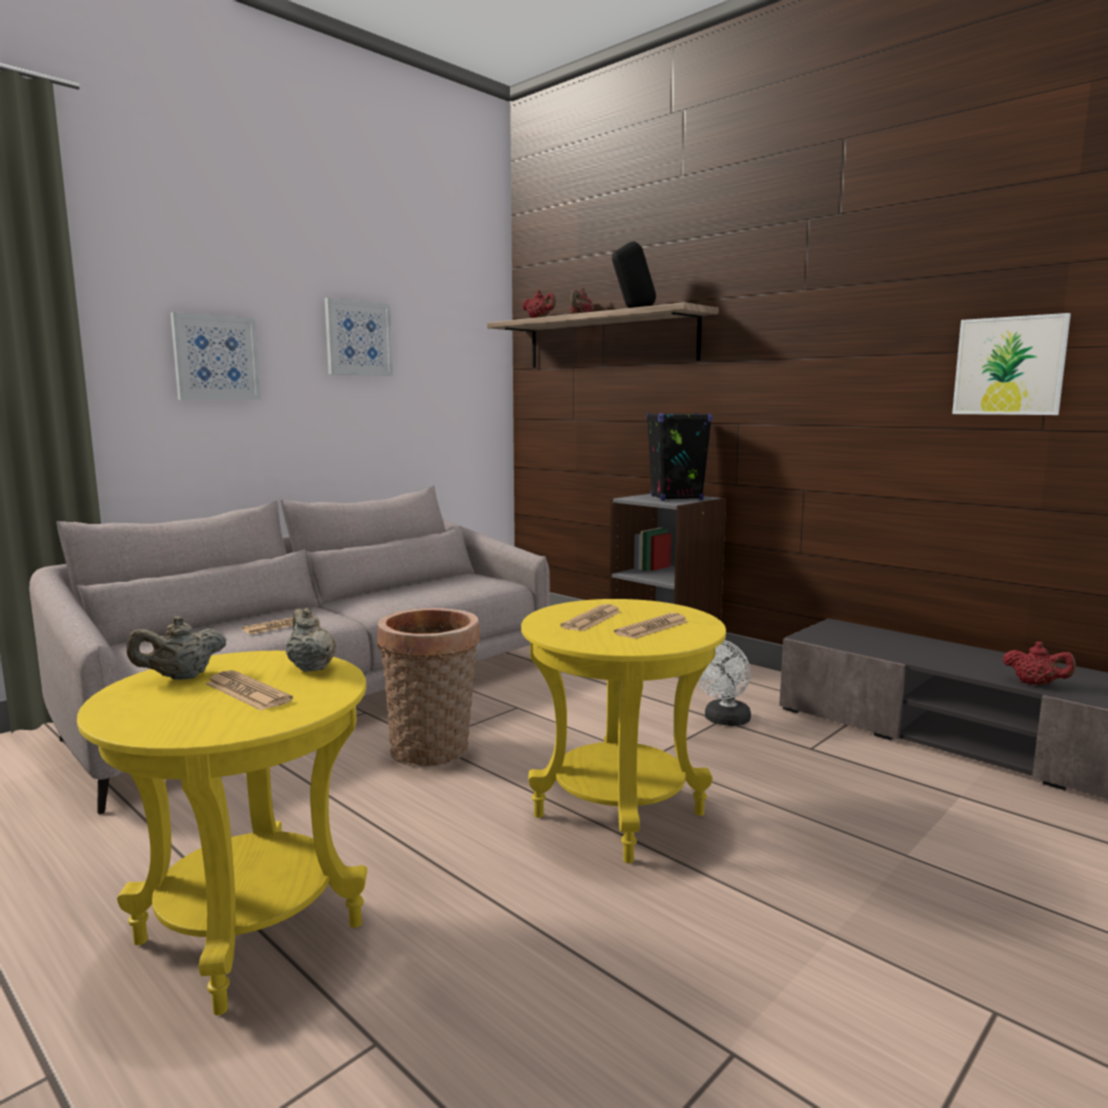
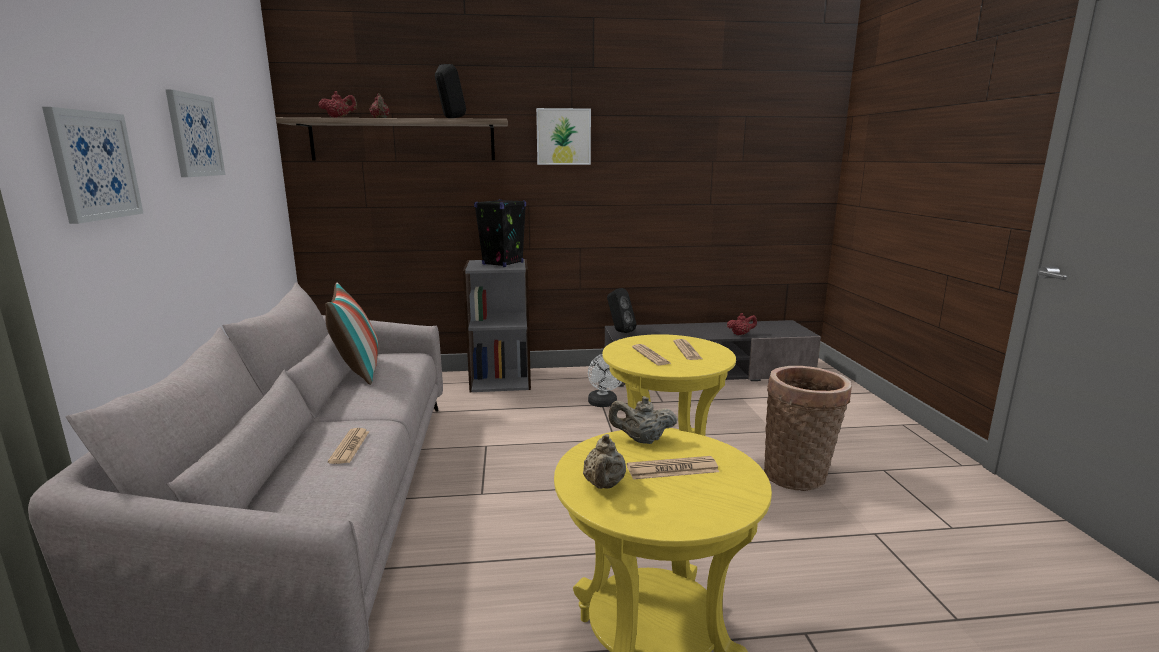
camera: 50 degrees left, 5 degrees up
basket [377,608,480,767] -> basket moved to [764,366,852,491]
picture [952,313,1071,415] -> picture moved to [536,108,591,165]
none -> pillow [326,283,378,385]
none -> black speaker [607,288,637,333]

